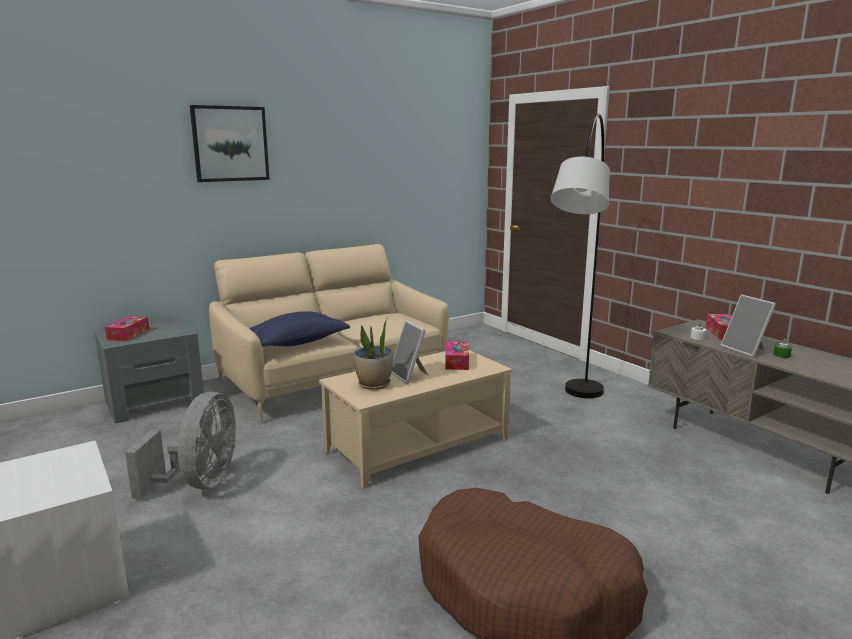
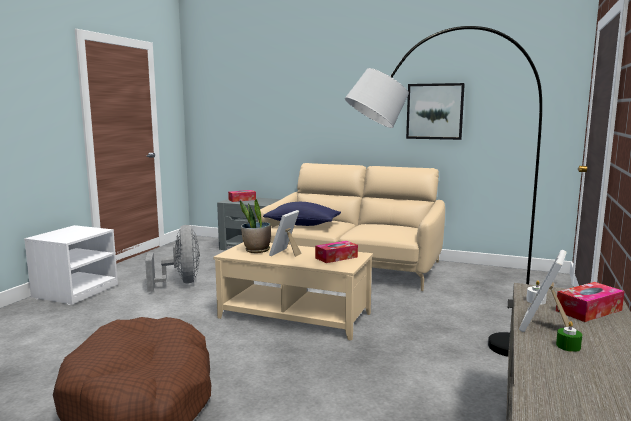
camera: 55 degrees right, 5 degrees down
grey fan [125,392,236,499] -> grey fan turned 75 degrees counterclockwise [145,225,200,292]
picture [190,105,269,182] -> picture moved to [406,83,465,140]

